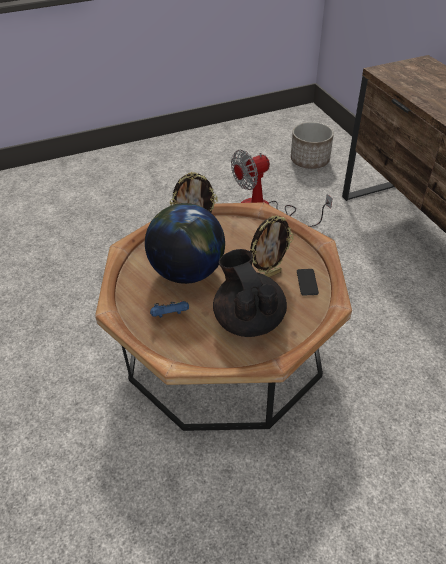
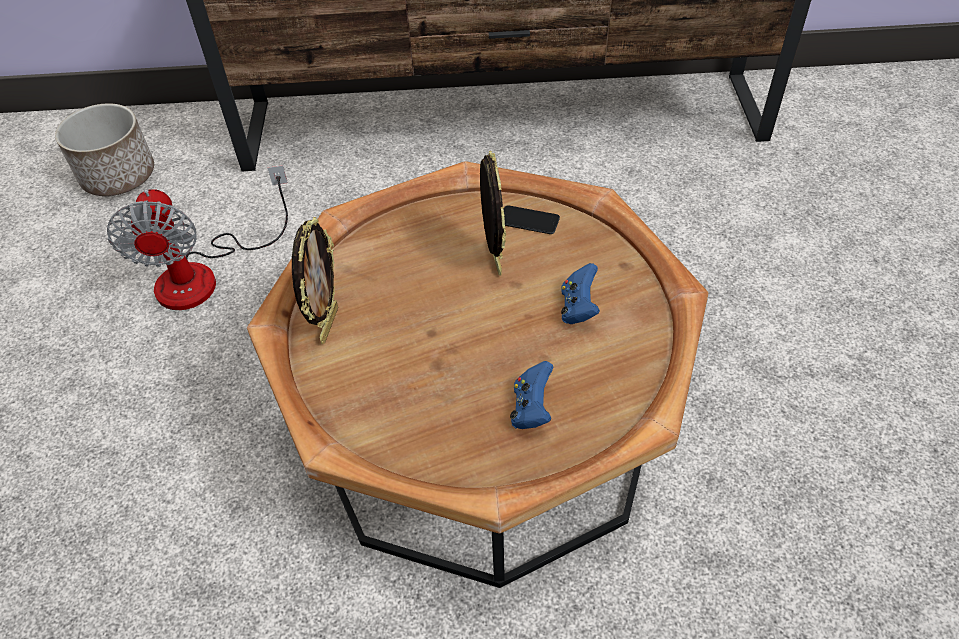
camera: 70 degrees left, 5 degrees up
globe [145,203,225,284] -> none
black teapot [213,249,287,337] -> blue game controller [561,263,600,324]

